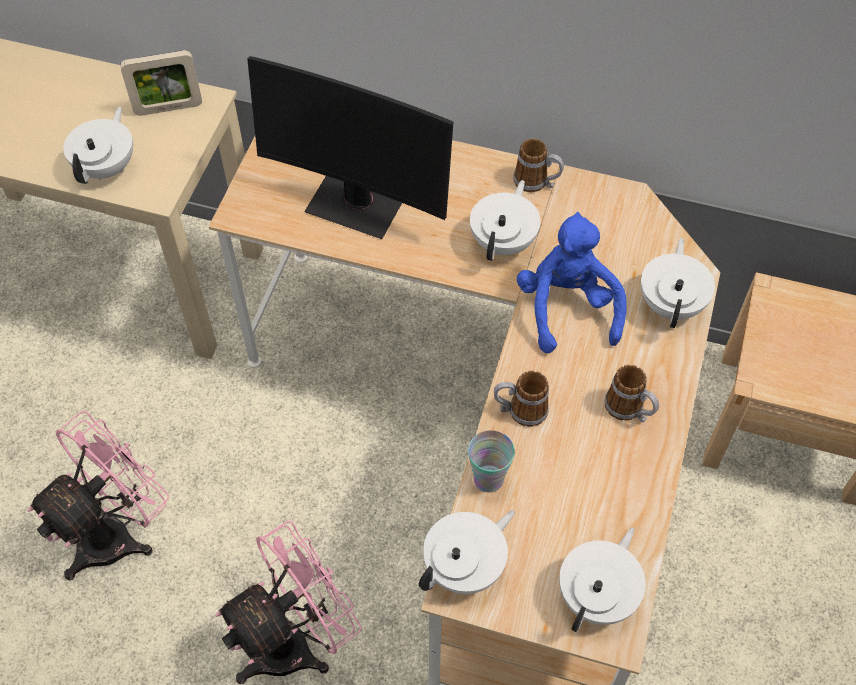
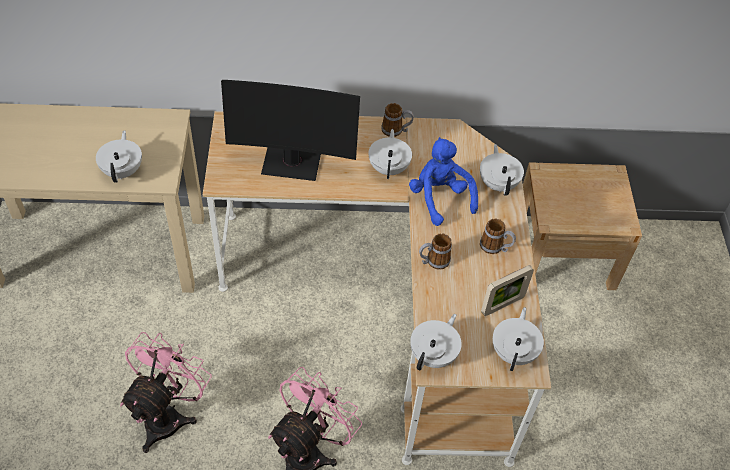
camera: 20 degrees left, 5 degrees down
picture frame [120,50,202,116] -> picture frame moved to [481,265,534,316]
cup [468,430,515,492] -> none

